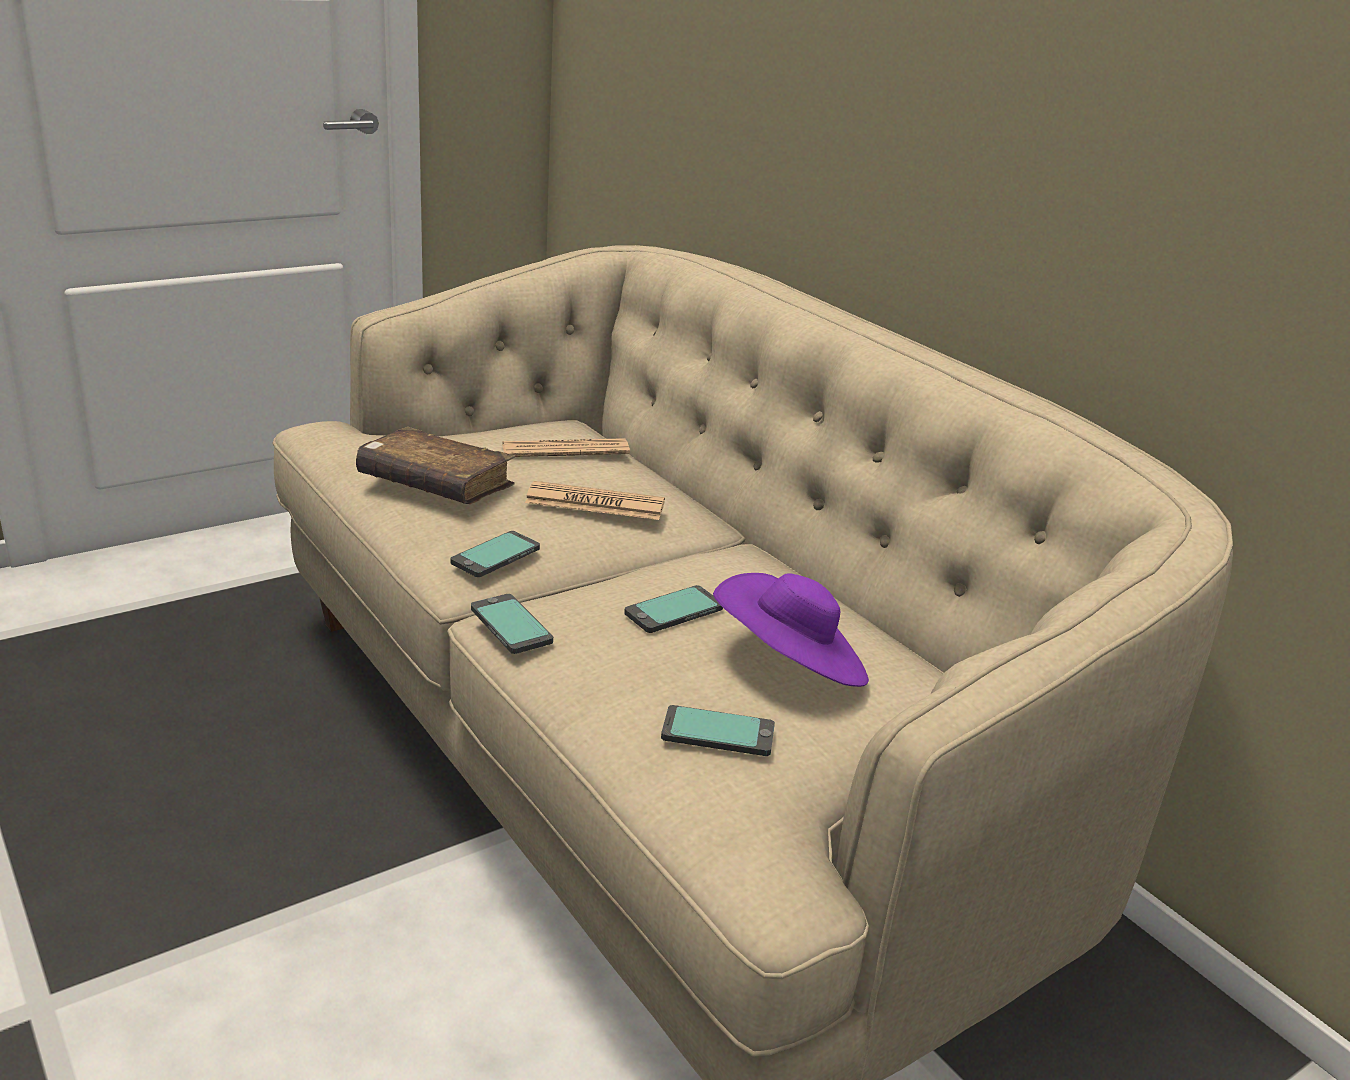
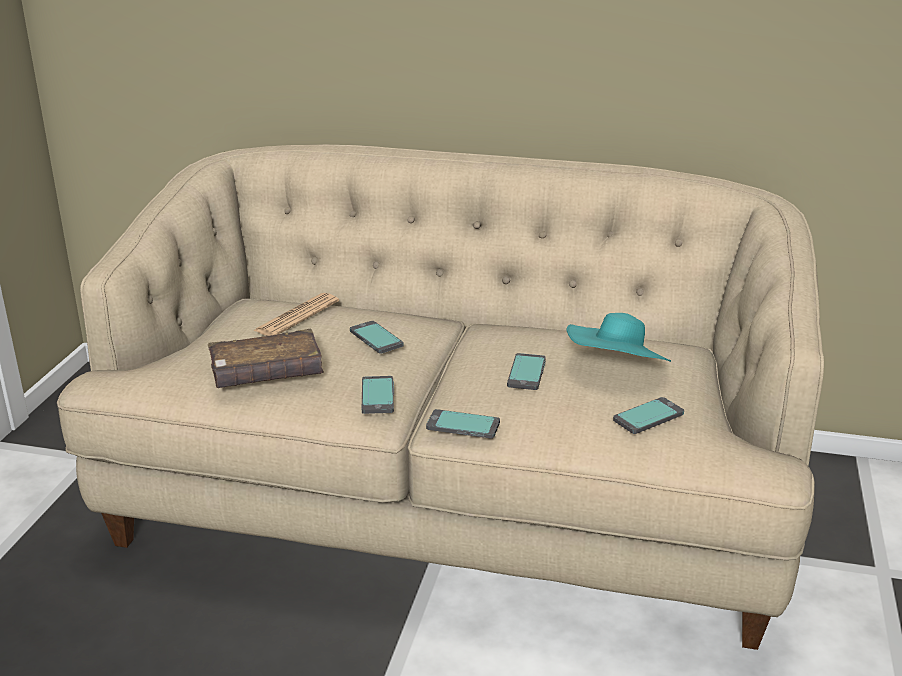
camera: 40 degrees left, 0 degrees up
newspaper [525,481,665,520] -> phone [350,321,404,354]
purple hat [713,573,869,687] -> turquoise hat [566,313,671,362]

